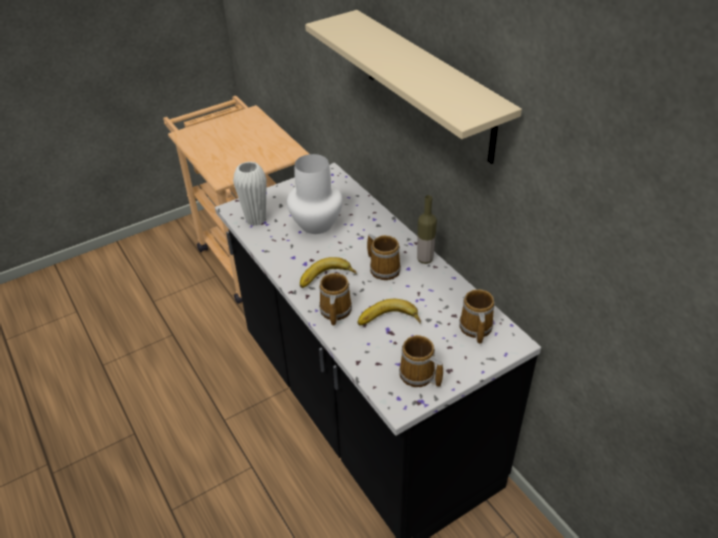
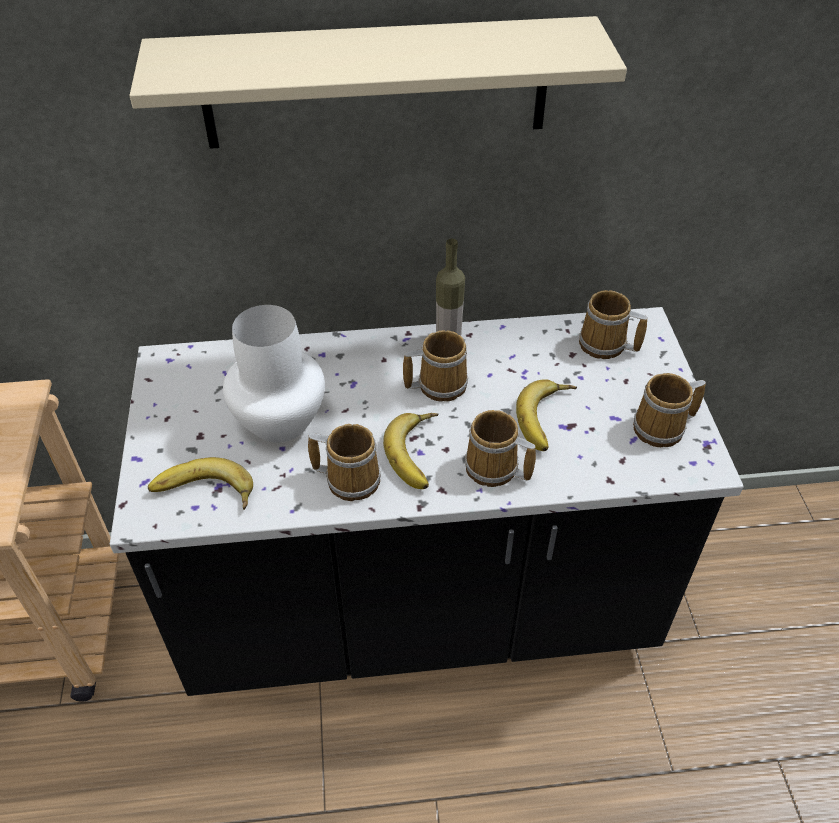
camera: 65 degrees left, 5 degrees up
white vase [233,161,267,226] -> banana [148,457,253,510]
none -> mug [308,424,381,501]

